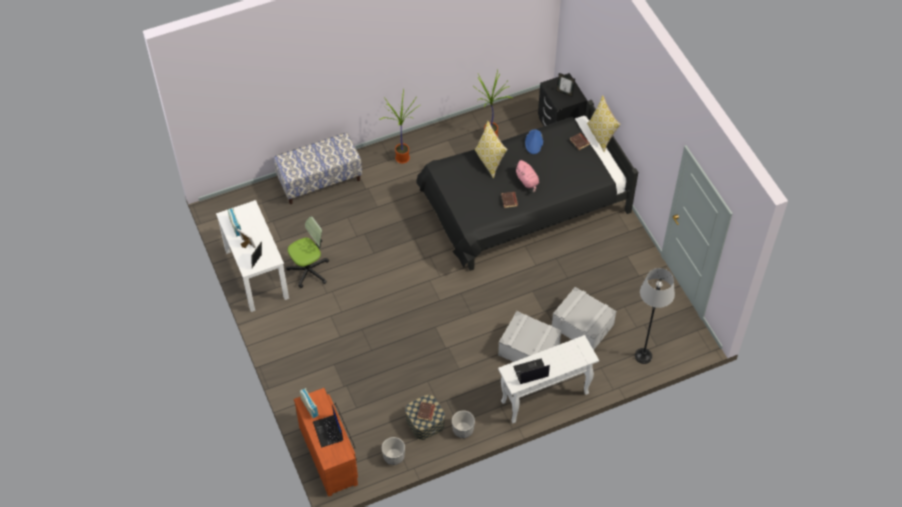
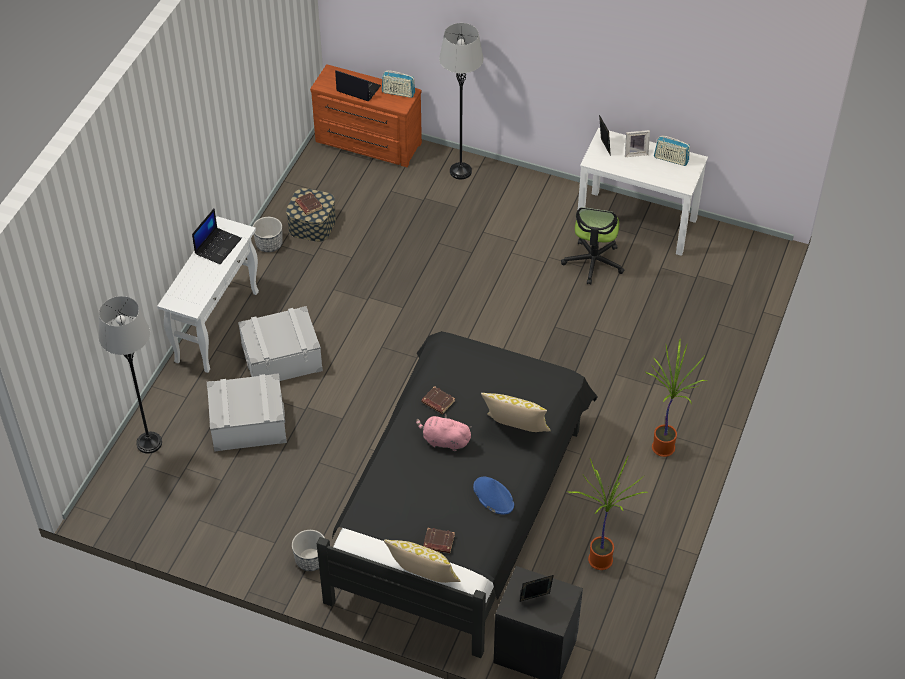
camera: 135 degrees right, 5 degrees down
bench [273,132,362,204] -> none
planter [382,437,405,465] -> planter moved to [292,530,325,571]
none -> grey floor lamp [439,23,484,180]

